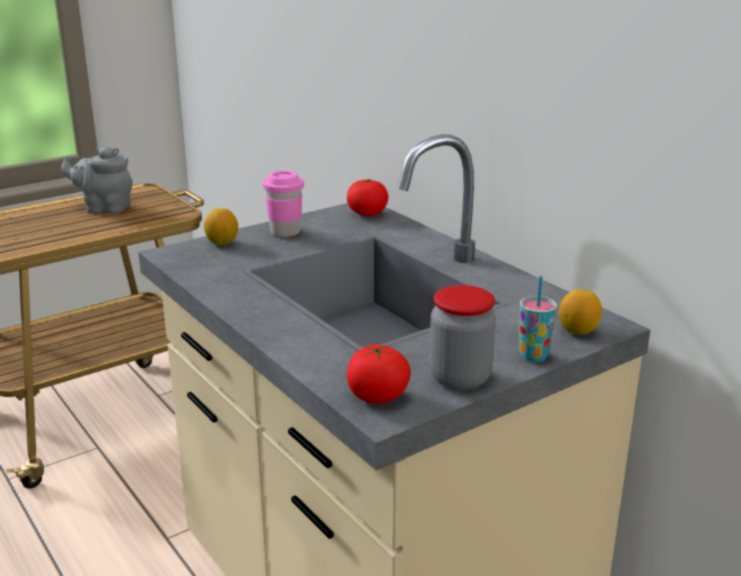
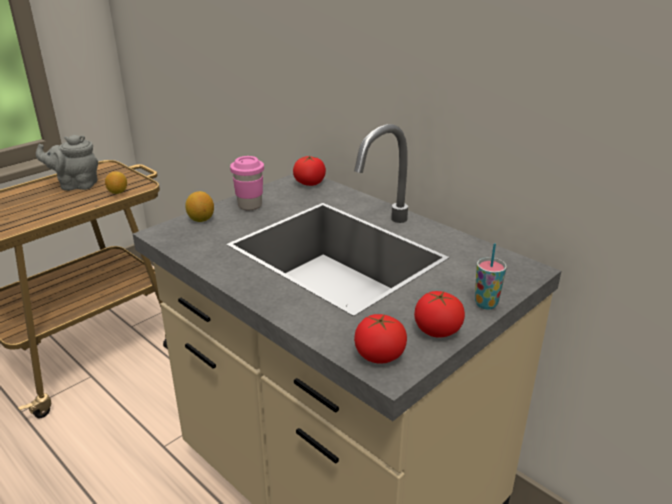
camera: 10 degrees left, 5 degrees up
jar [429,285,496,390] -> tomato [414,291,465,338]
lemon [559,289,602,335] -> lemon moved to [105,171,127,194]

